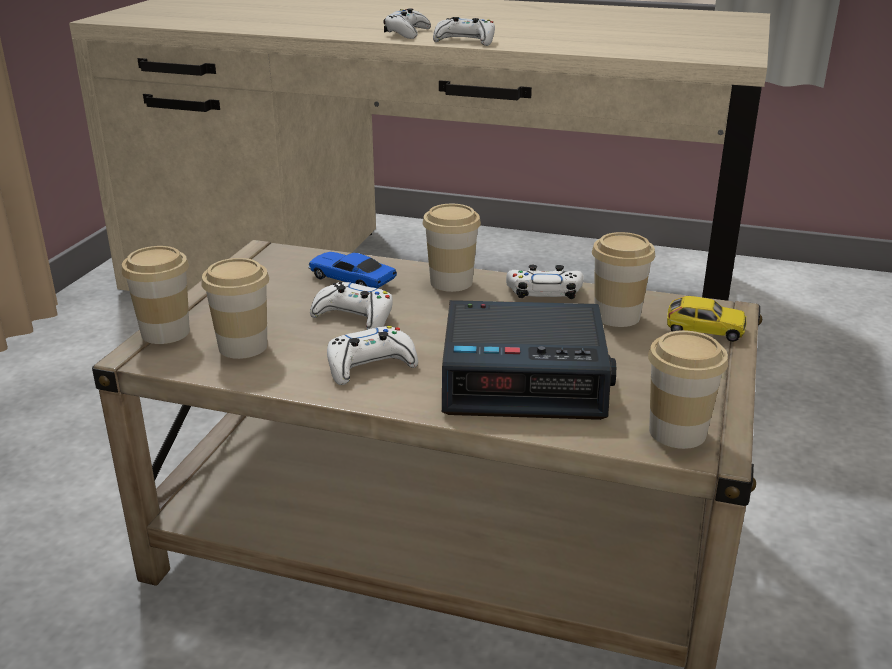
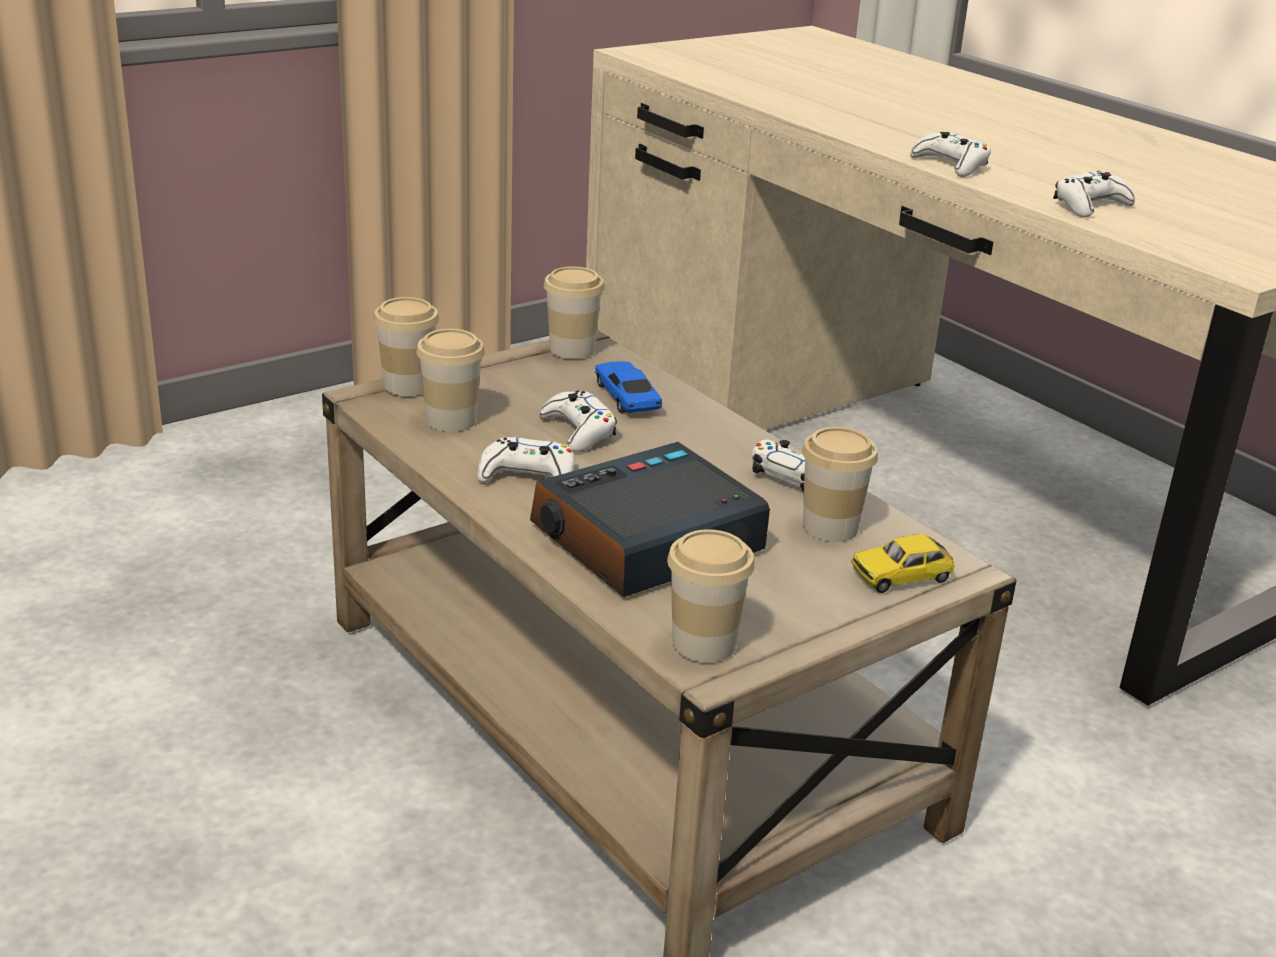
camera: 35 degrees right, 0 degrees up
white game controller [383,8,431,39] -> white game controller moved to [1053,171,1135,218]
cup [423,204,481,292] -> cup moved to [544,266,605,359]
alarm clock [442,300,616,420] -> alarm clock turned 105 degrees clockwise [530,442,770,597]
toy car [667,296,746,342] -> toy car turned 105 degrees clockwise [851,534,955,593]

